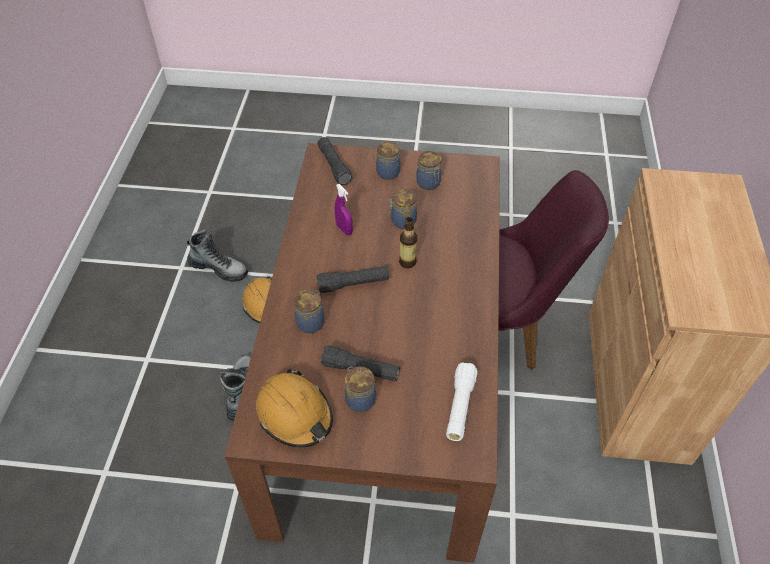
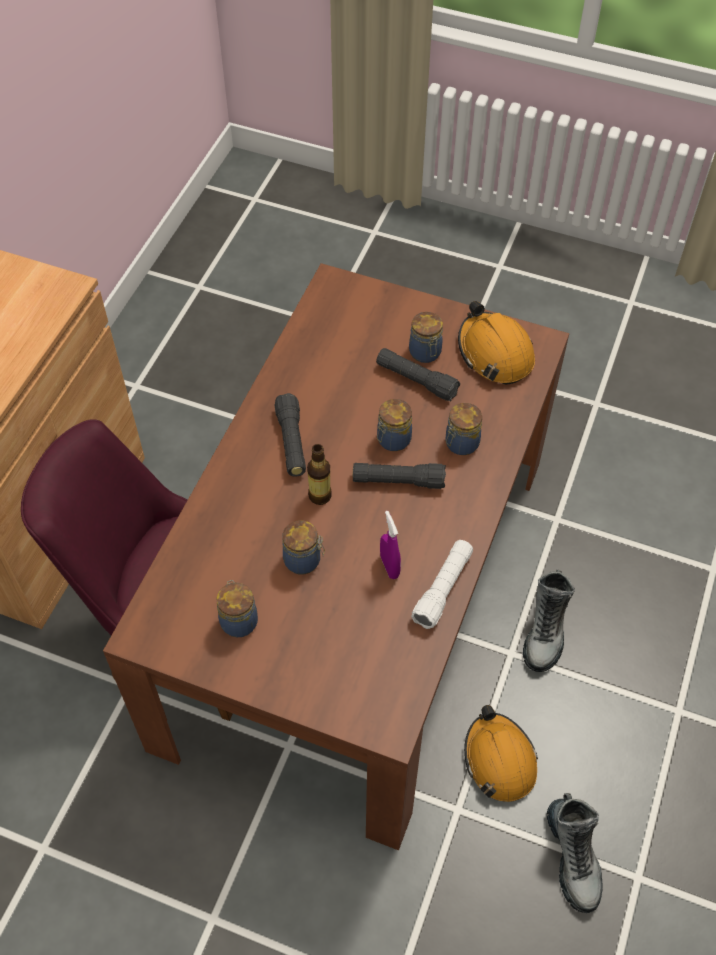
camera: 165 degrees left, 5 degrees up
boot [186,229,248,282] -> boot turned 135 degrees counterclockwise [547,793,603,913]
black flashlight [317,137,353,185] -> black flashlight moved to [274,393,306,477]
jar [376,141,400,180] -> jar moved to [377,399,412,451]
white flashlight [446,363,478,441] -> white flashlight moved to [411,540,473,629]

